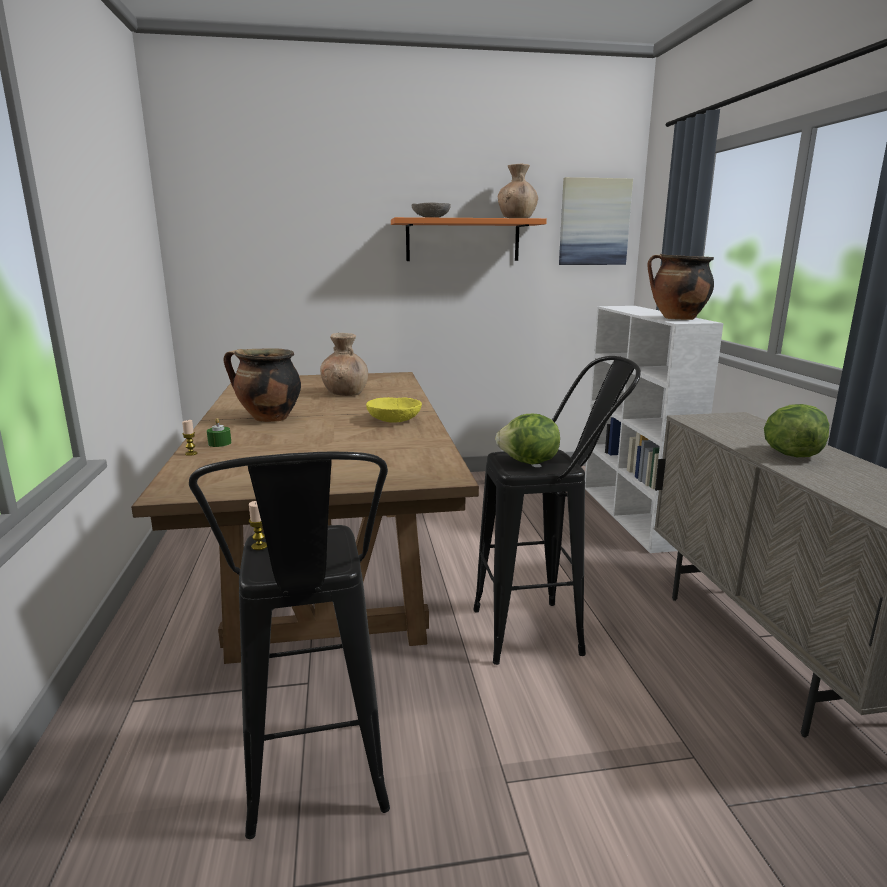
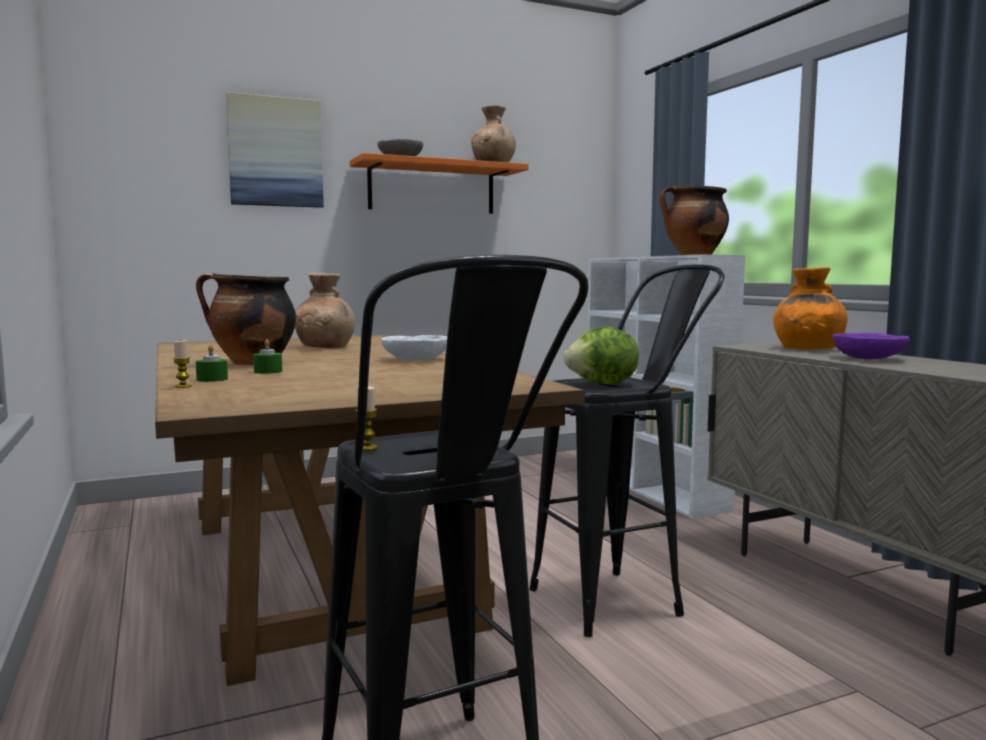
camera: 15 degrees left, 10 degrees down
yellow bowl [366,397,422,422] -> white bowl [381,335,447,361]
picture [559,177,633,265] -> picture moved to [226,92,324,208]
lettuce [764,404,829,457] -> purple bowl [832,333,910,359]
none -> green candle [253,339,282,374]
none -> orange vase [773,267,848,349]

